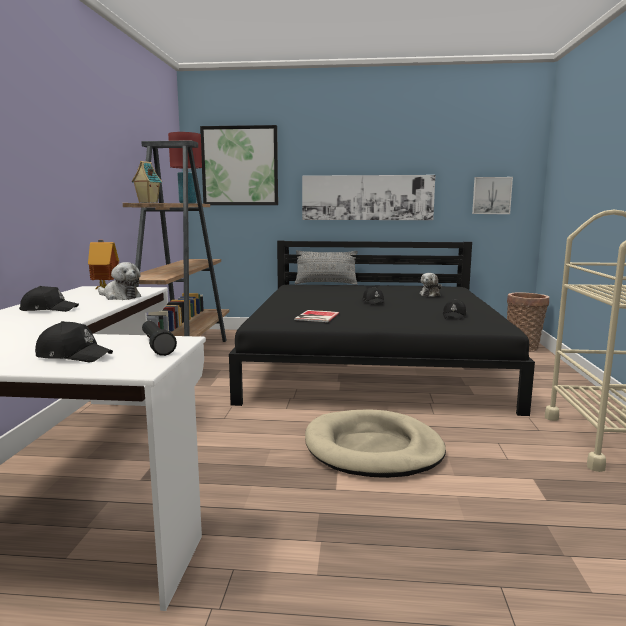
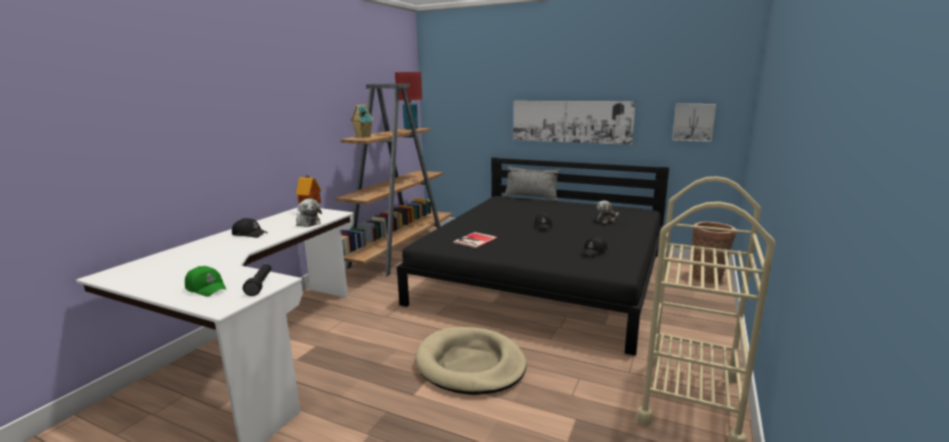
camera: 20 degrees right, 5 degrees up
black cap [35,321,113,362] -> green cap [185,266,226,297]
picture [200,125,278,205] -> none

